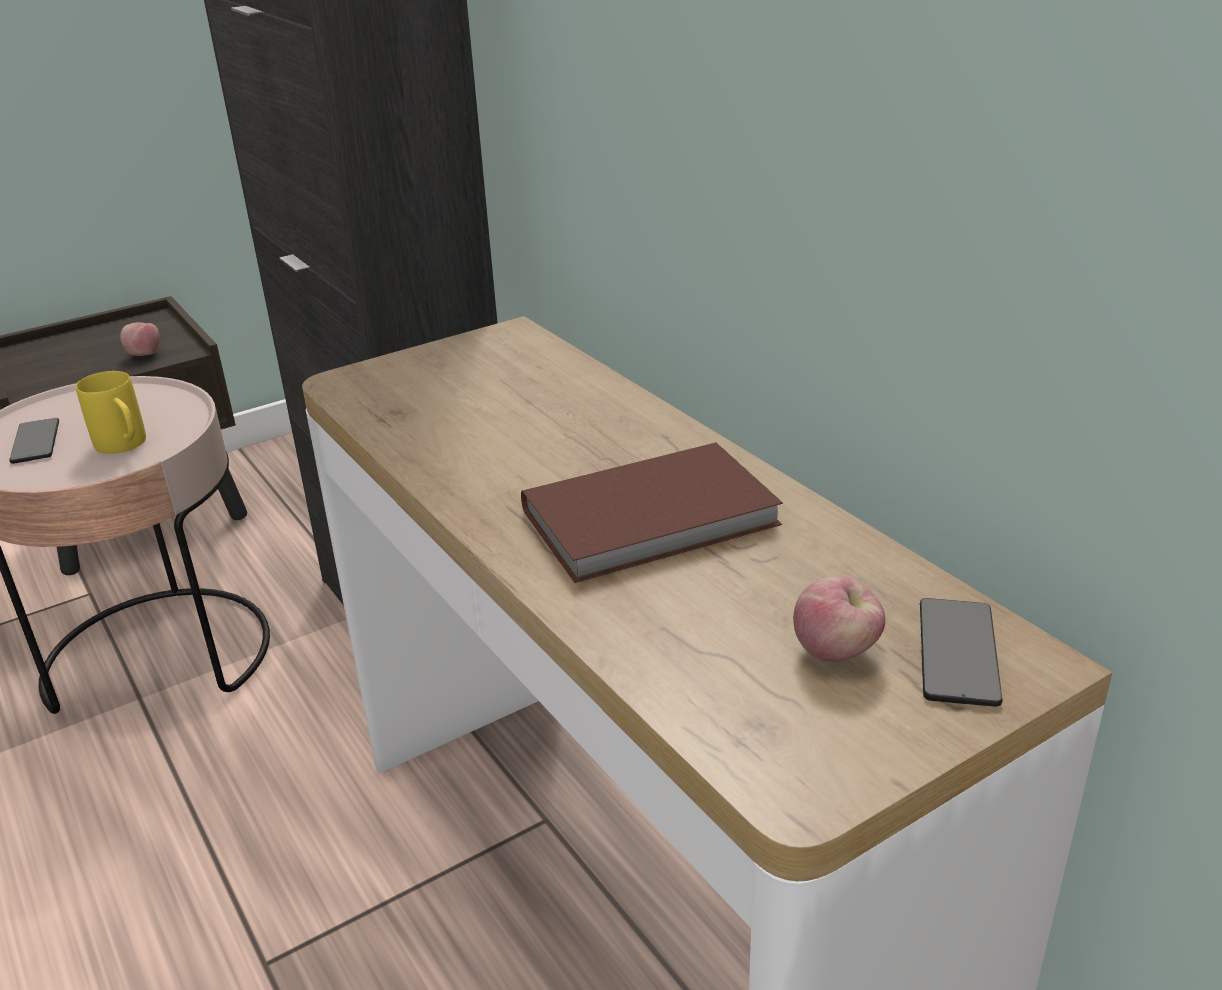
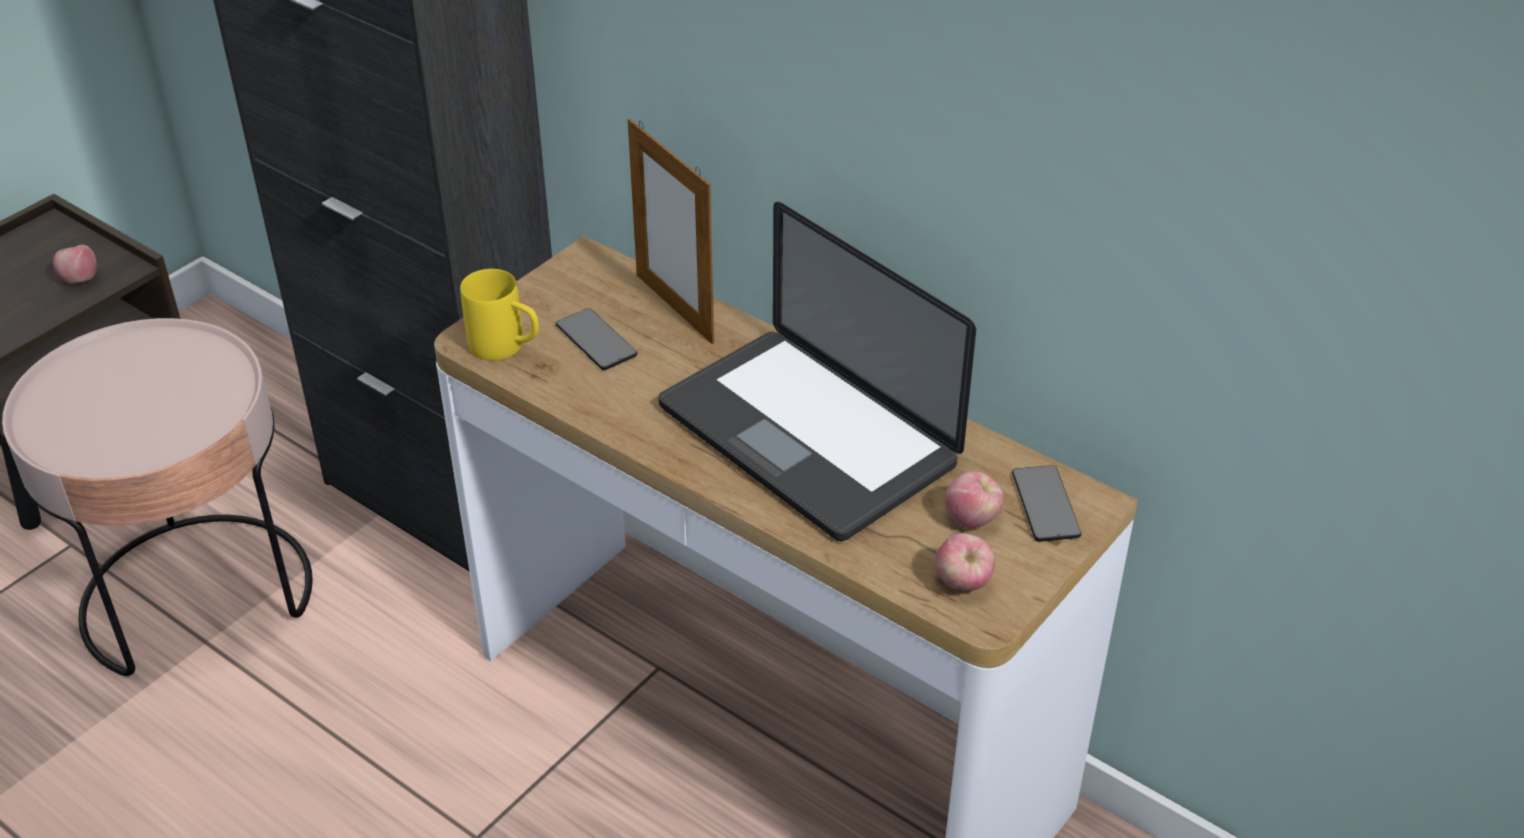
camera: 20 degrees left, 10 degrees up
phone [9,418,59,464] -> phone moved to [556,308,637,370]
yellow mug [76,371,146,454] -> yellow mug moved to [460,269,539,360]
brown book [521,442,783,583] -> laptop [658,202,976,541]
none -> picture frame [628,118,714,344]
none -> apple [935,533,995,590]

